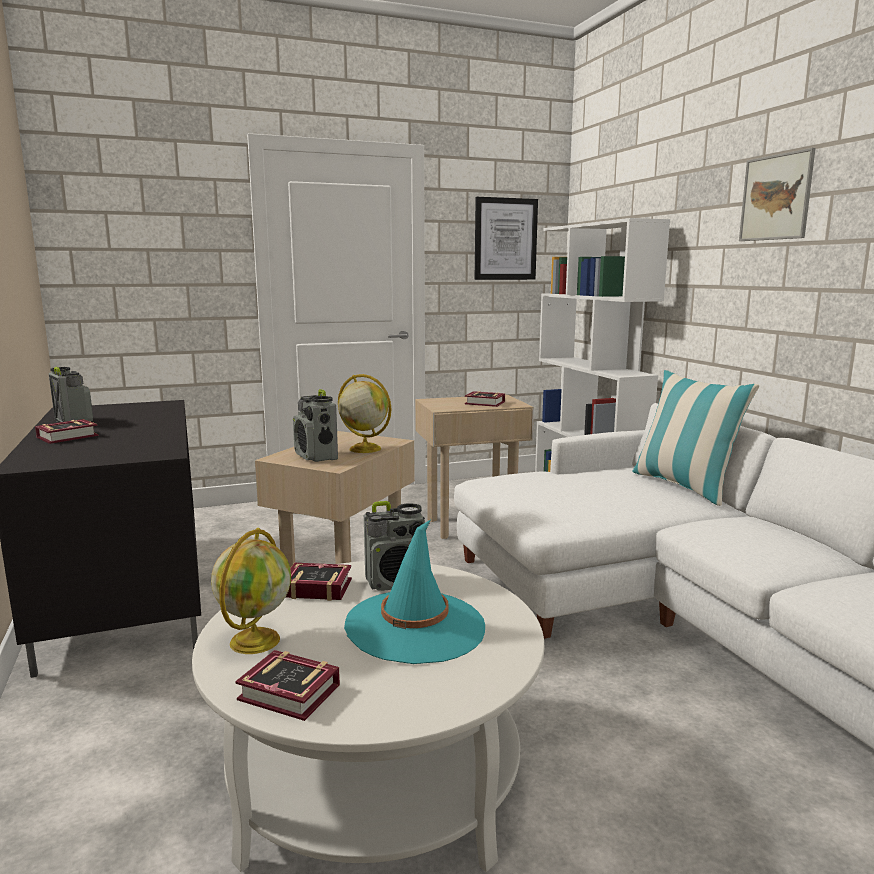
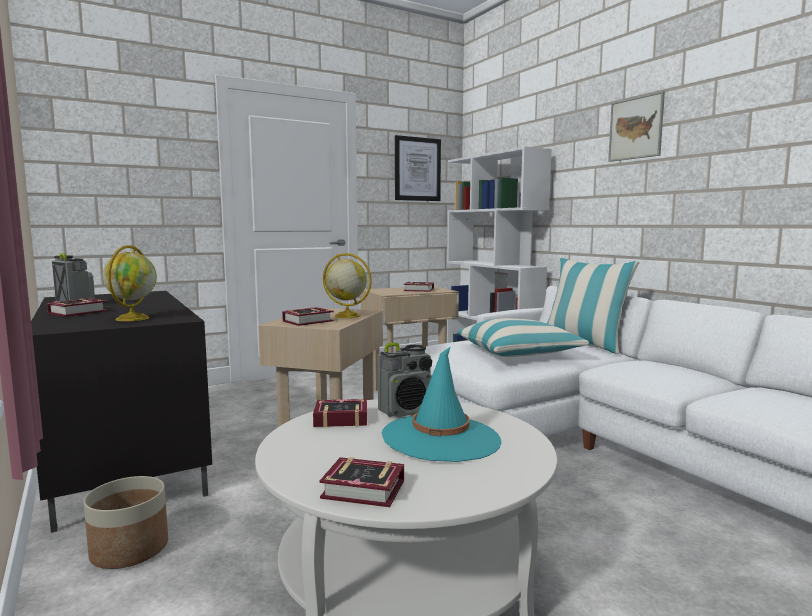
camera: 10 degrees left, 5 degrees down
globe [211,528,291,654] -> globe moved to [103,245,157,321]
radio [293,389,338,462] -> book [282,307,334,326]
none -> planter [83,476,168,569]
none -> pillow [458,318,589,357]

